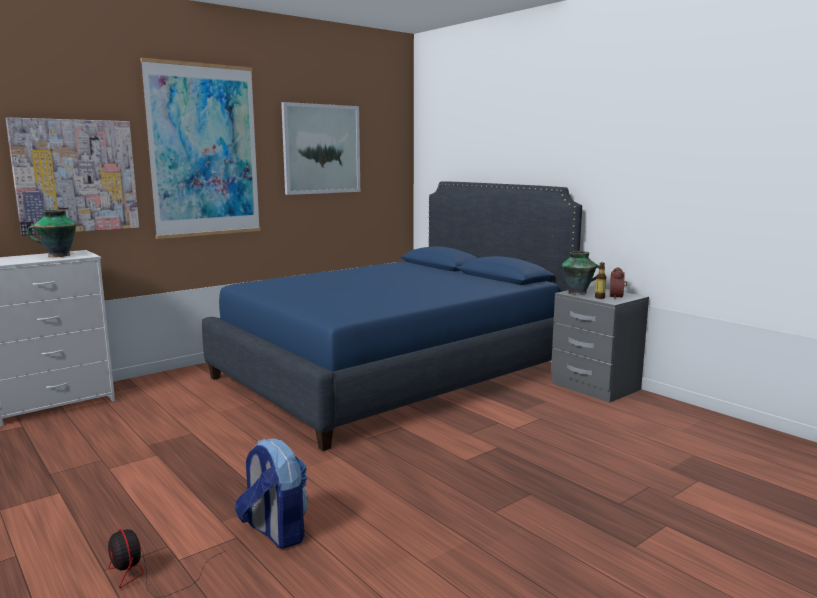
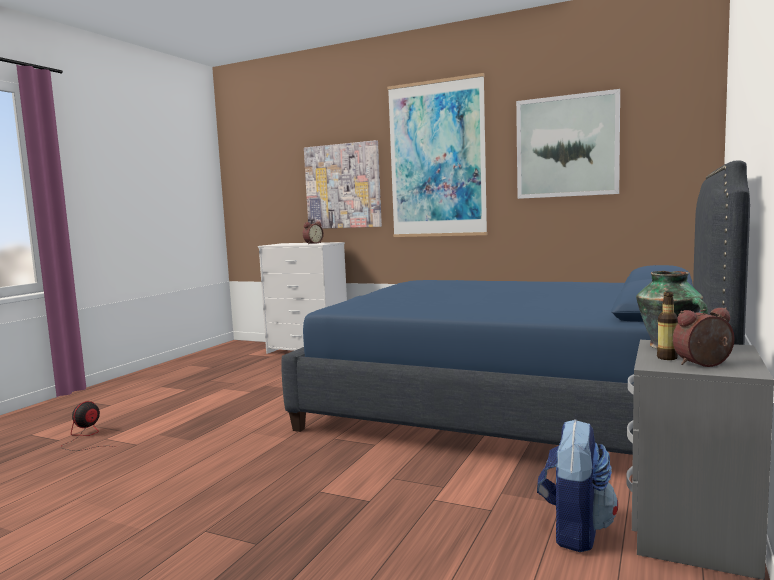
camera: 65 degrees right, 5 degrees down
vase [27,210,76,257] -> alarm clock [303,221,324,244]
backpack [235,438,308,549] -> backpack moved to [537,419,618,552]

